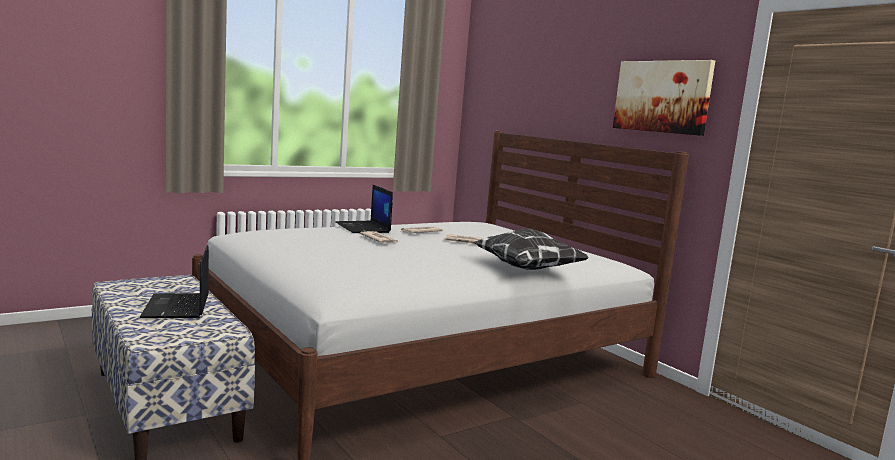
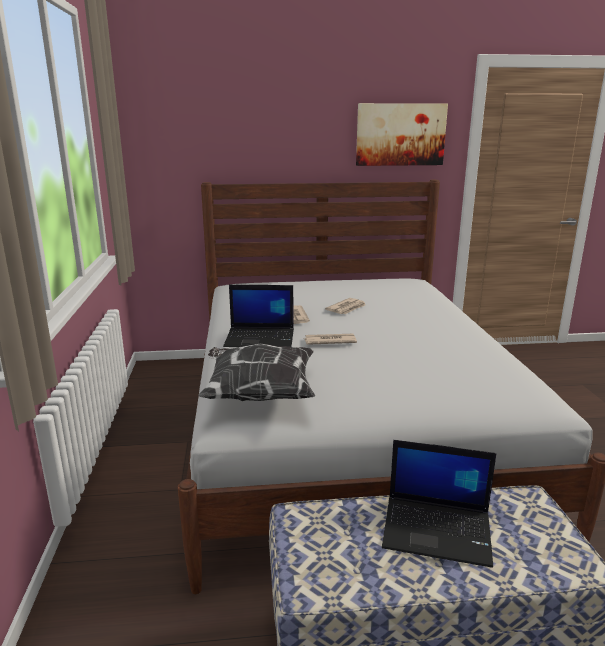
camera: 60 degrees left, 10 degrees up
pillow [474,229,589,270] -> pillow moved to [198,344,315,401]

